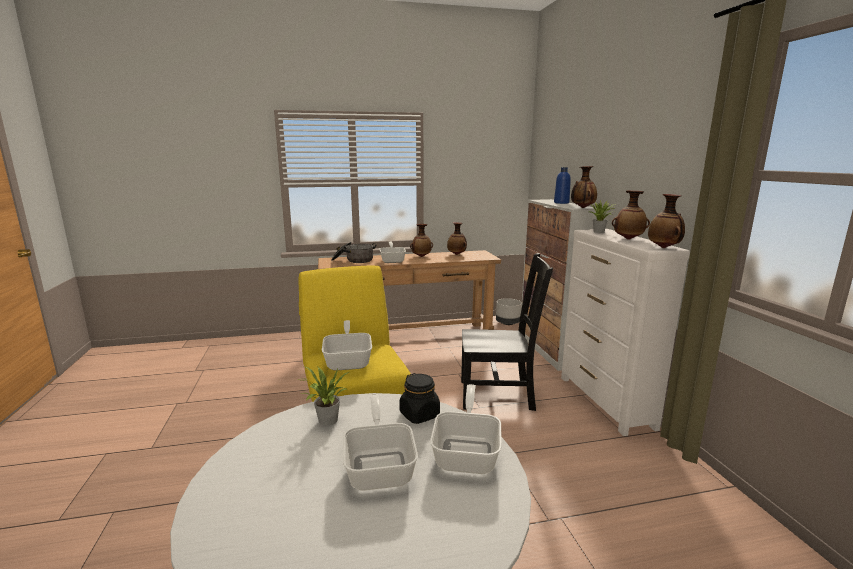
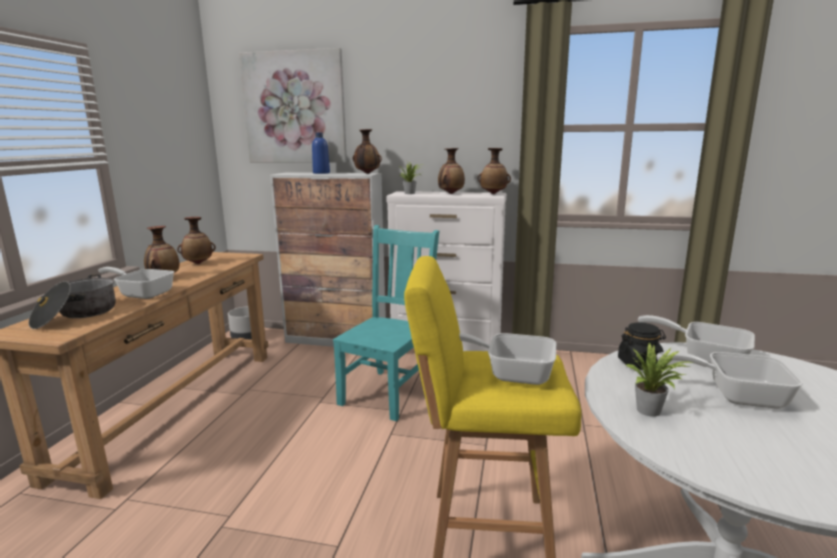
camera: 65 degrees left, 0 degrees up
black chair [461,253,553,411] -> turquoise chair [333,225,439,421]
none -> picture [239,48,347,163]

